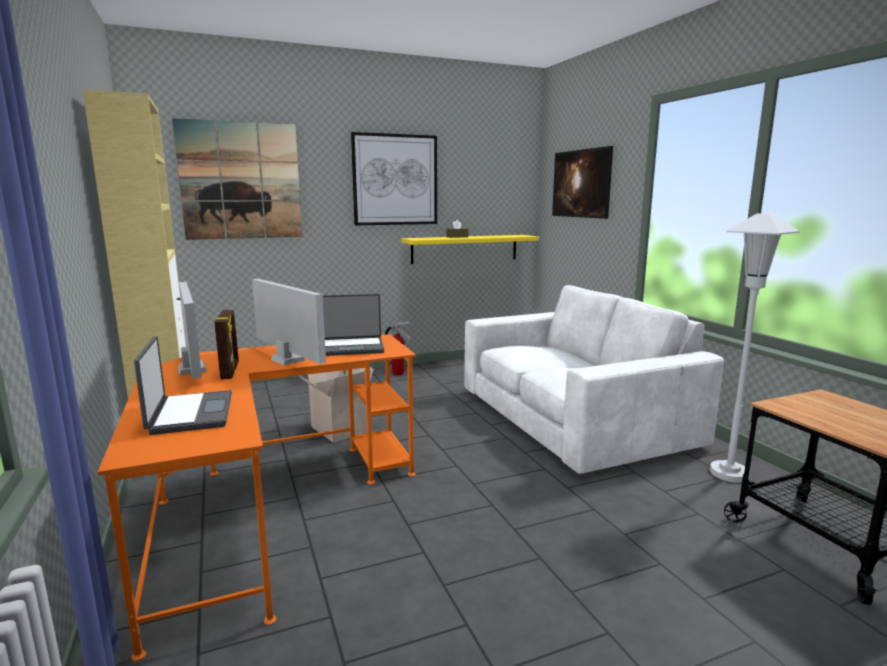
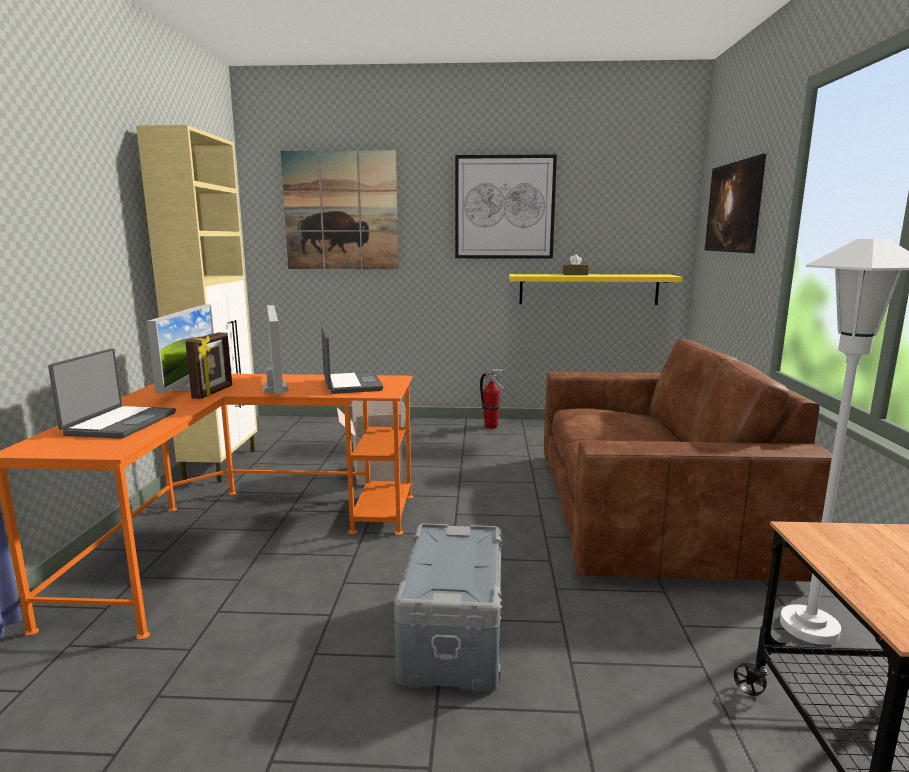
camera: 25 degrees right, 0 degrees up
laptop [322,294,384,356] -> laptop turned 120 degrees counterclockwise [321,327,384,394]
white sofa [464,285,724,474] -> brown sofa [544,339,832,582]
none -> grey storage box [394,523,503,692]

